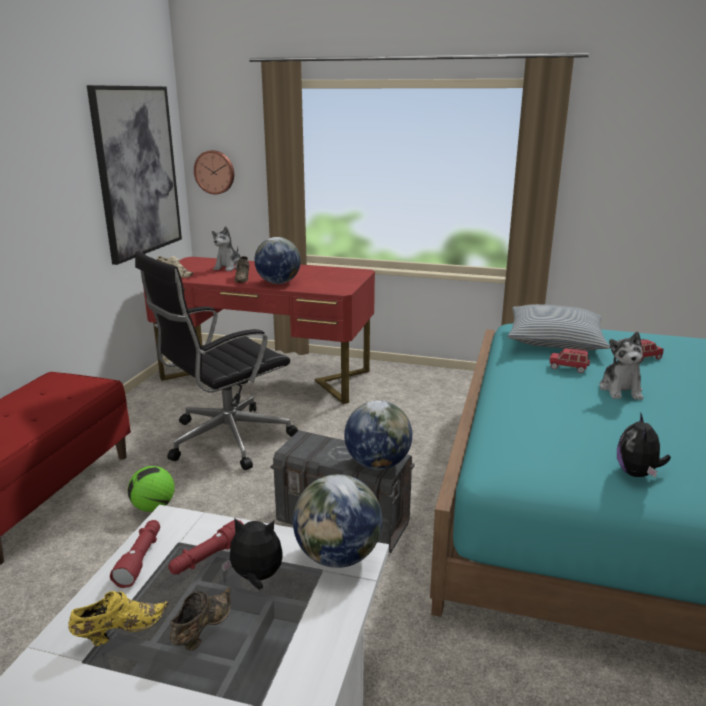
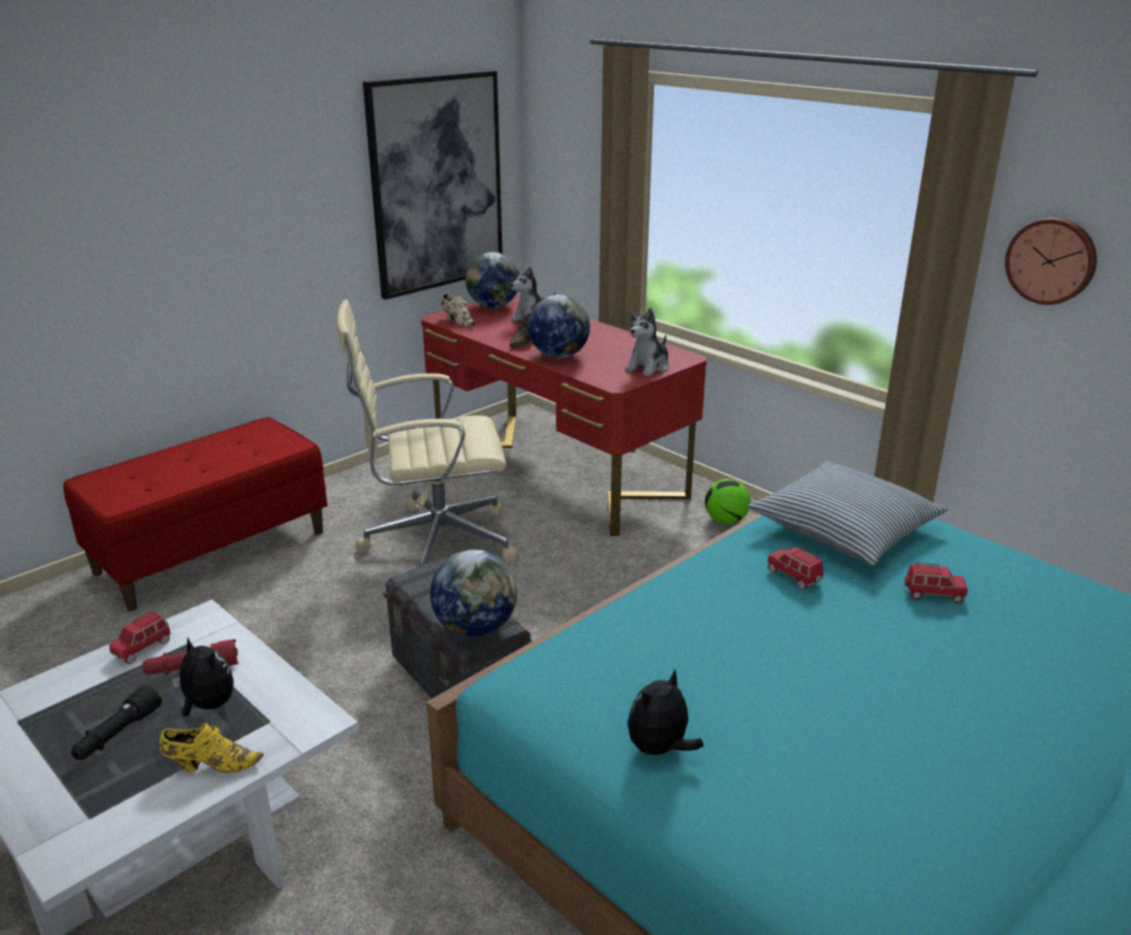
camera: 30 degrees right, 5 degrees up
yellow shoe [69,591,169,646] -> yellow shoe moved to [159,723,264,773]
red flashlight [110,520,160,588] -> red toy car [109,611,171,664]
football [128,466,175,512] -> football moved to [705,479,751,524]
black office chair [135,251,298,470] -> beige office chair [337,300,518,567]
brown shoe [170,587,231,650] -> black flashlight [71,685,162,760]
wall clock [194,150,234,195] -> wall clock moved to [1005,218,1097,305]
globe [293,474,382,568] -> globe moved to [465,252,517,308]
plush toy [599,331,643,400] -> plush toy moved to [625,308,669,376]

